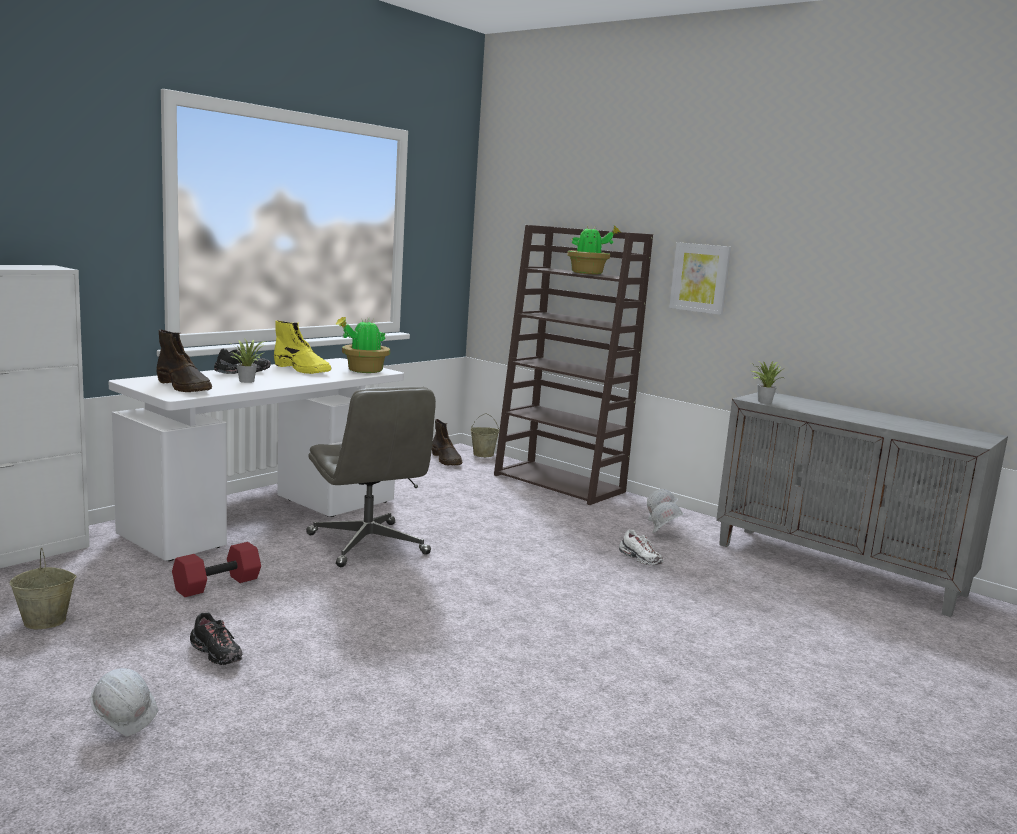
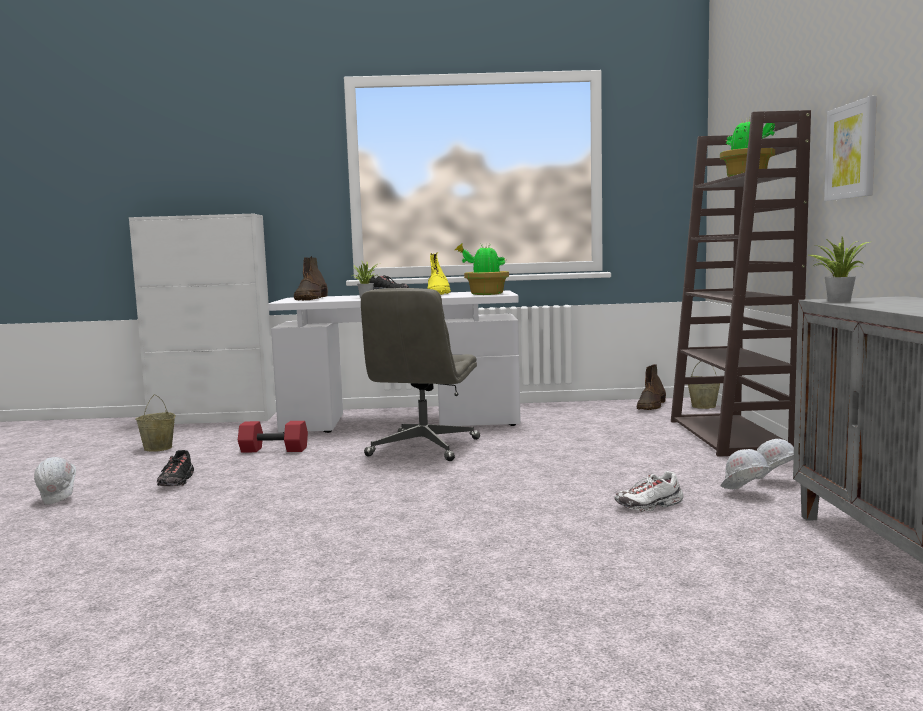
camera: 50 degrees right, 5 degrees down
white shoe [619,530,663,565] -> white shoe turned 60 degrees clockwise [614,471,683,512]

